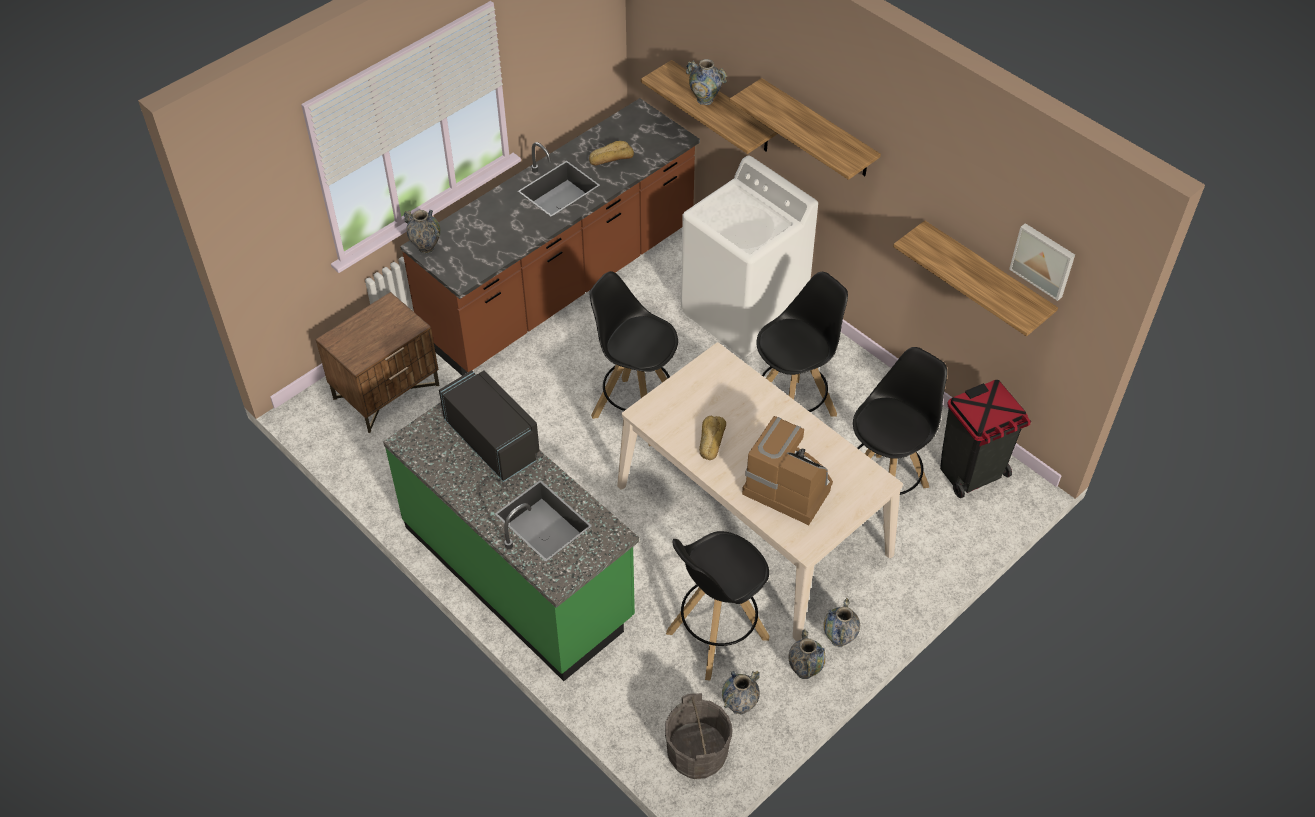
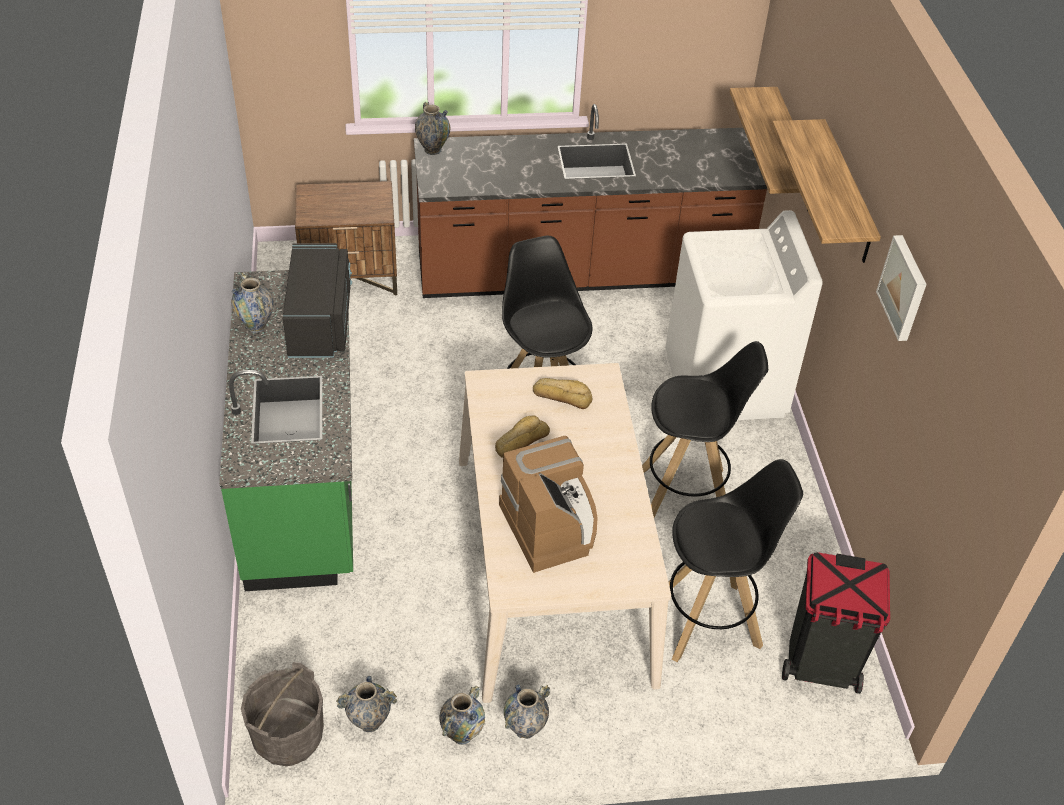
camera: 35 degrees right, 5 degrees down
bread [589,141,634,166] -> bread moved to [533,378,592,409]
black stool [666,531,770,680] -> none
vase [686,59,727,105] -> vase moved to [231,273,274,333]
shelf [893,220,1058,336] -> none
picture [1009,223,1075,301] -> picture moved to [876,235,927,341]

